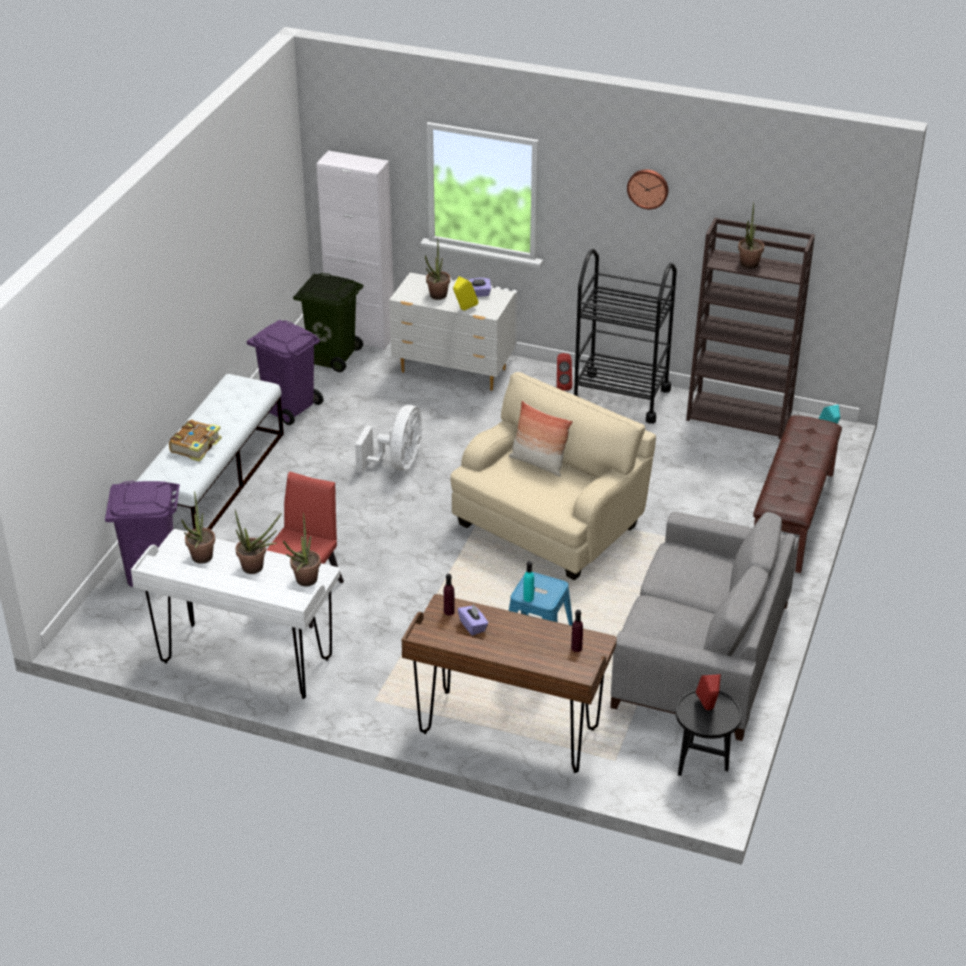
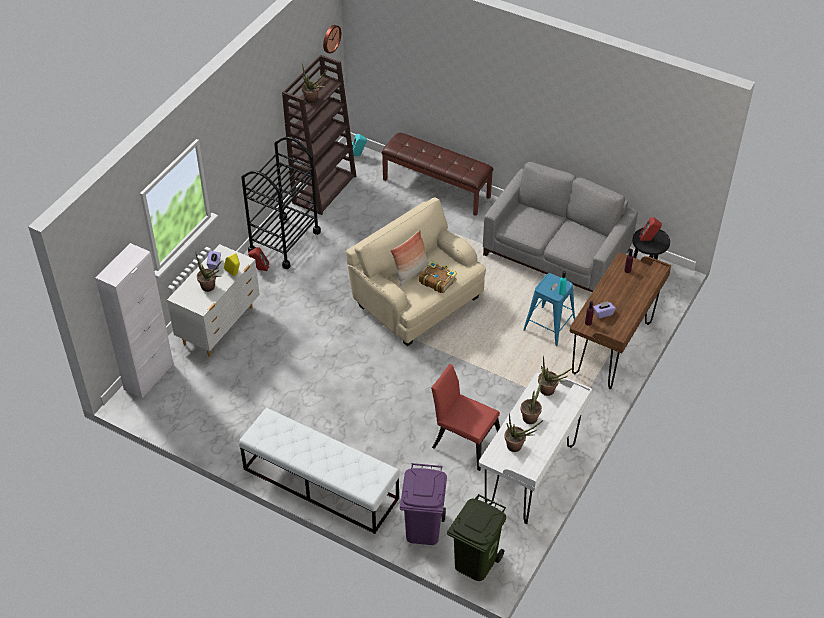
camera: 80 degrees left, 10 degrees up
book [169,420,222,462] -> book moved to [419,261,457,293]
purple trash can [247,320,323,425] -> none
green trash can [293,273,364,372] -> green trash can moved to [447,494,506,581]
white fan [355,405,422,473] -> none
wall clock [627,169,669,209] -> wall clock moved to [323,25,341,54]

